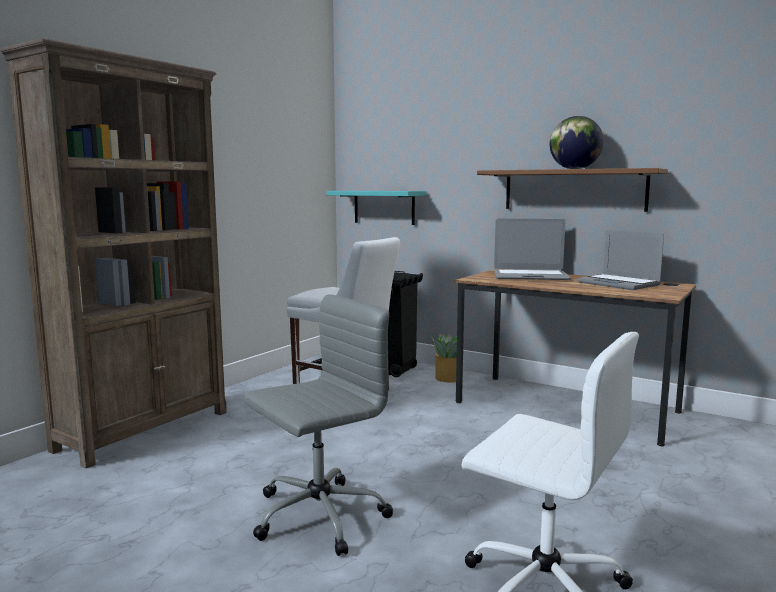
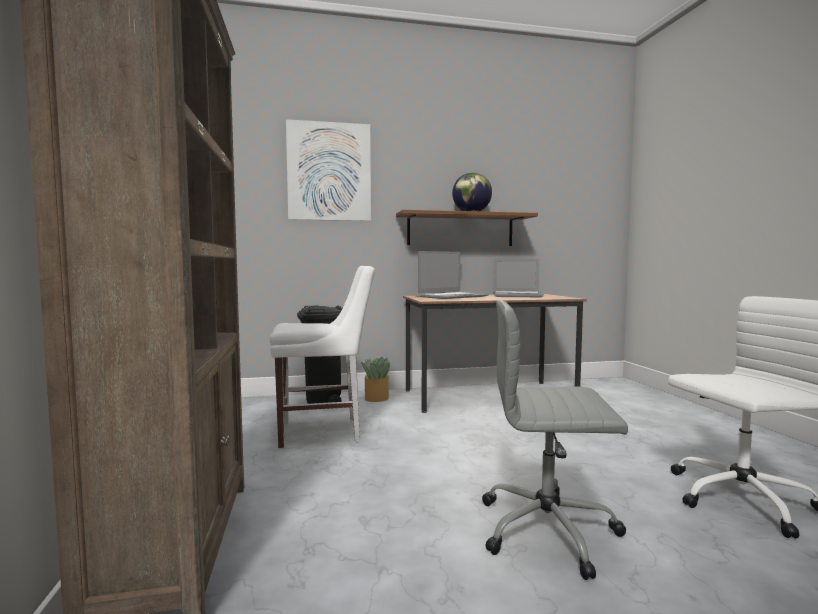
camera: 45 degrees left, 5 degrees down
grey office chair [244,294,393,556] -> grey office chair turned 90 degrees counterclockwise [482,300,628,580]
turquoise shelf [326,191,426,225] -> none
none -> picture [286,119,371,221]

